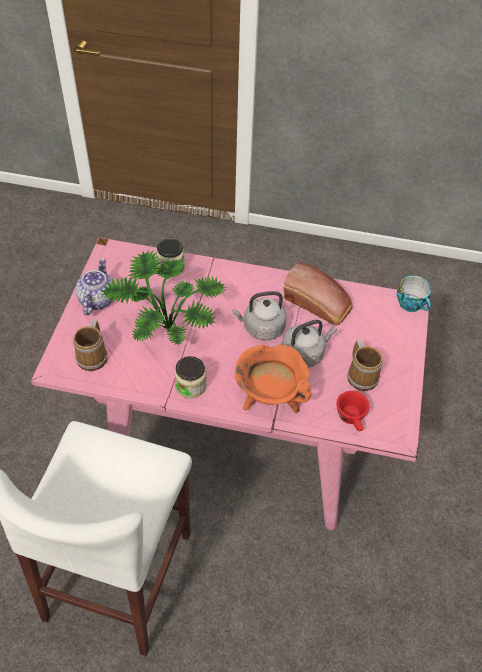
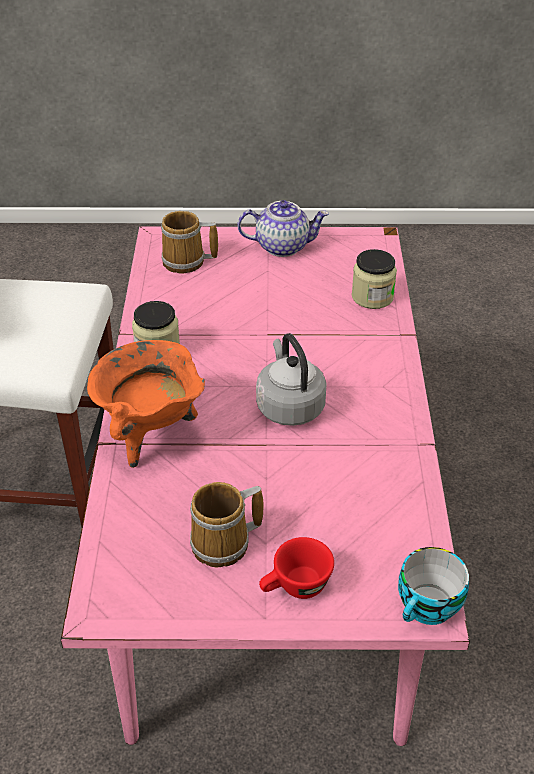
camera: 80 degrees right, 10 degrees down
potted plant [101,251,226,346] -> none
grey kettle [282,320,337,368] -> none
bread [283,262,353,325] -> none
red cup [336,391,370,431] -> red cup moved to [259,537,334,599]

